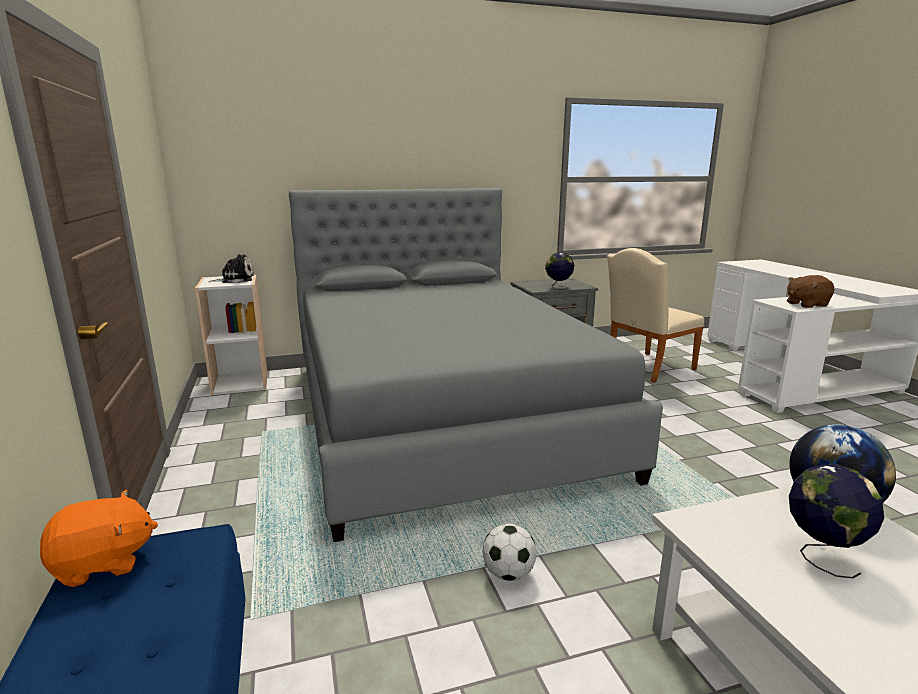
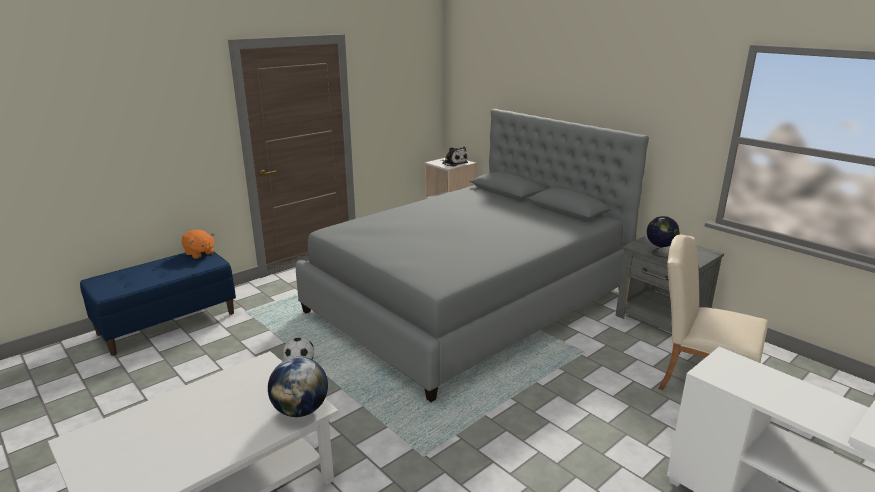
camera: 65 degrees right, 5 degrees up
brown plush toy [787,275,835,308] -> none
globe [789,464,884,578] -> none

